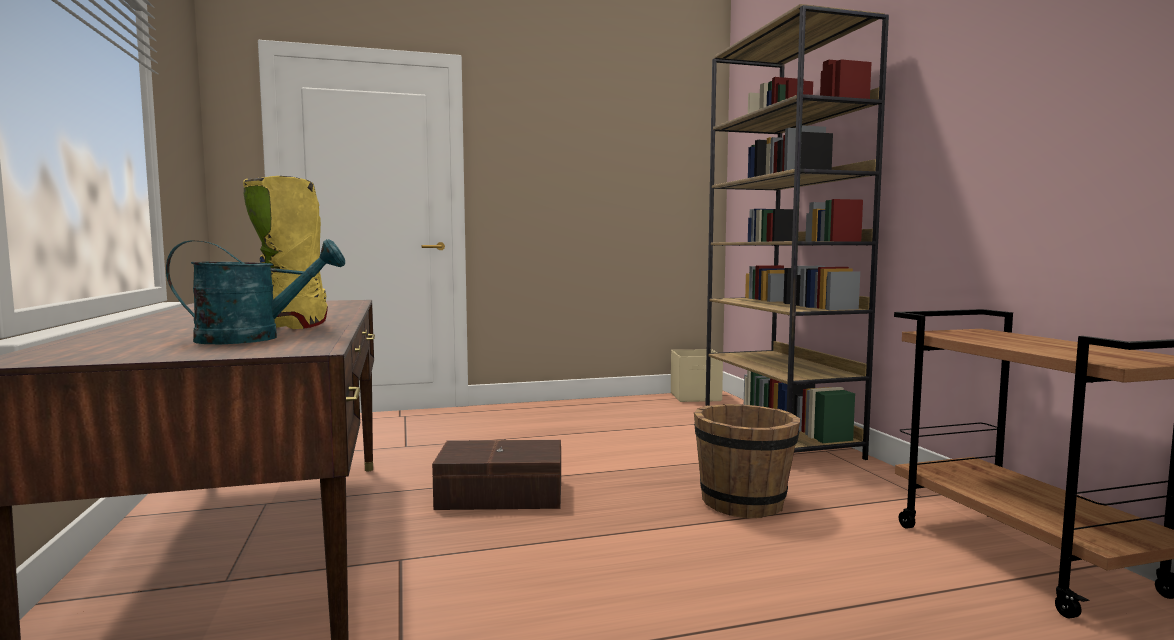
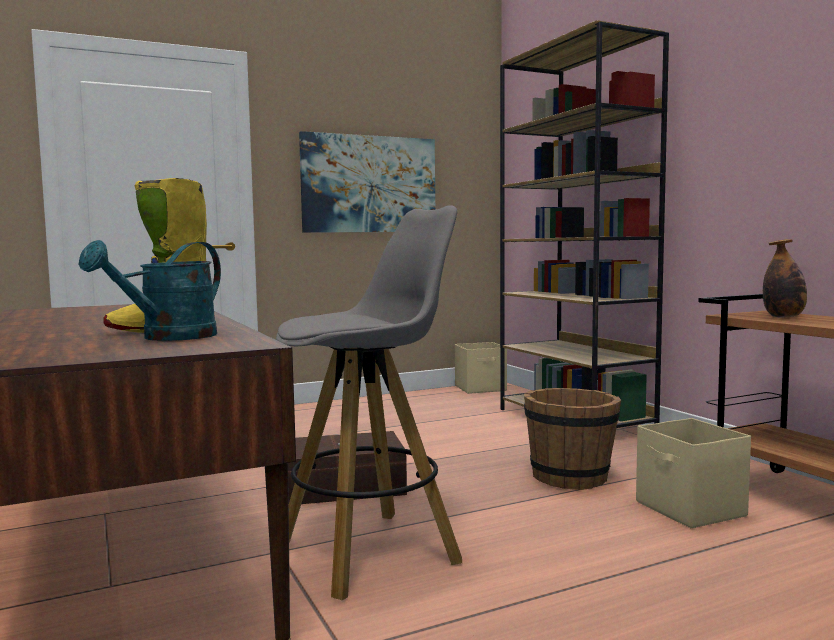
camera: 10 degrees left, 0 degrees up
turquoise watering can [166,239,345,344] -> turquoise watering can turned 150 degrees clockwise [78,240,221,341]
none -> grey stool [276,205,462,600]
none -> picture [299,131,435,233]
none -> beige storage box [636,418,751,528]
none -> bottle [763,239,807,318]

